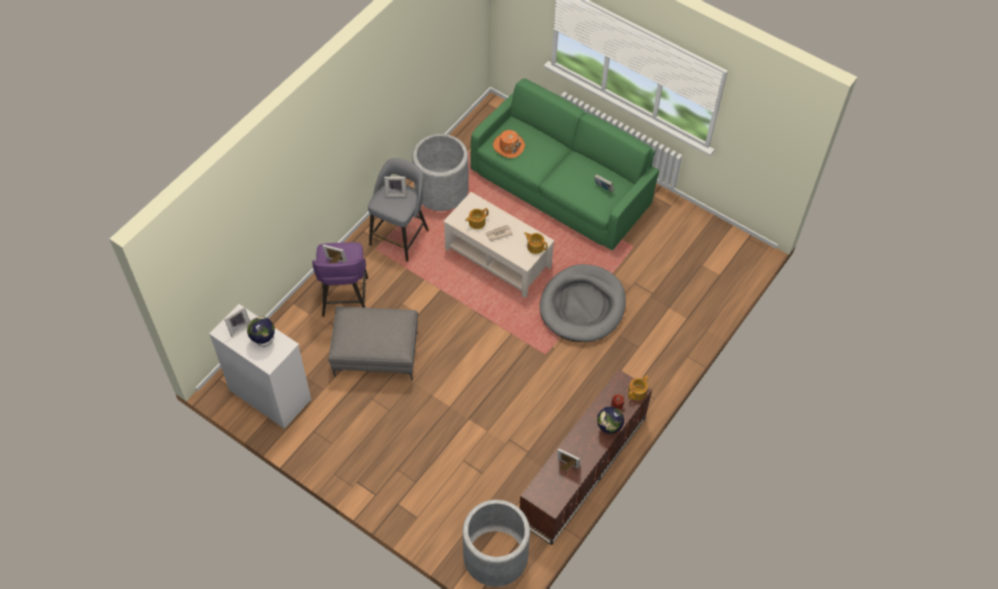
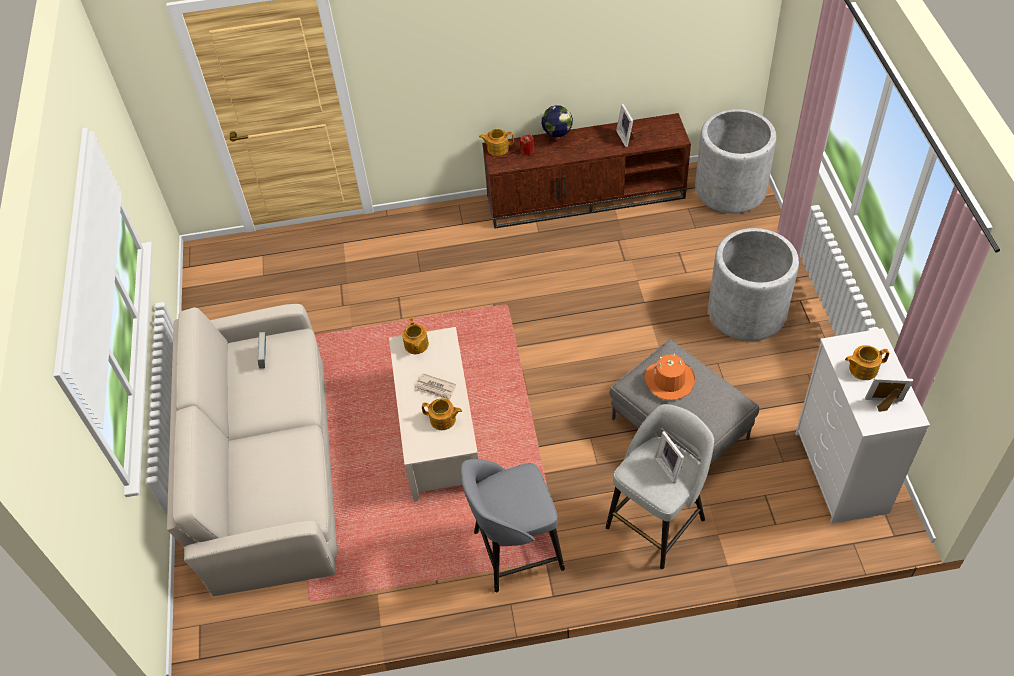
camera: 130 degrees left, 5 degrees down
globe [247,317,275,347] -> teapot [845,345,889,380]
purple stool [312,242,368,317] -> grey stool [606,404,714,569]
picture frame [384,177,407,197] -> none
grey planter [412,134,469,211] -> grey planter moved to [708,228,799,341]
green sofa [470,78,659,250] -> beige sofa [167,304,337,596]
orange hat [493,130,525,158] -> orange hat moved to [644,353,695,400]
grey dog bed [540,264,626,342] -> none

